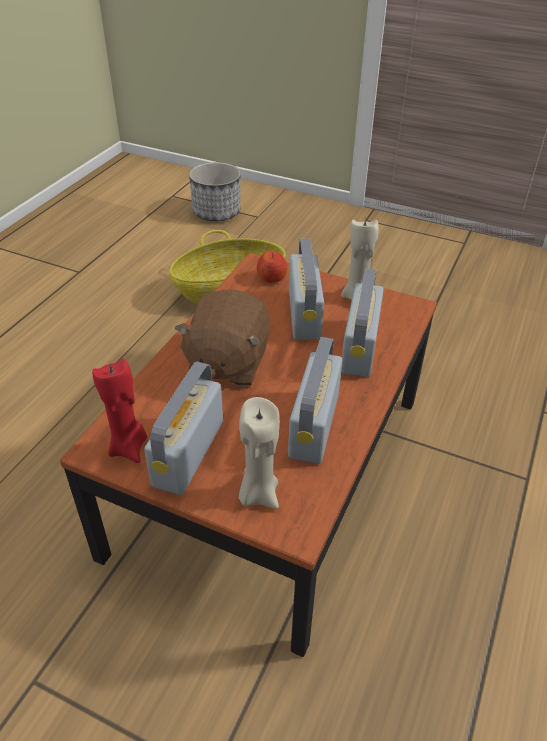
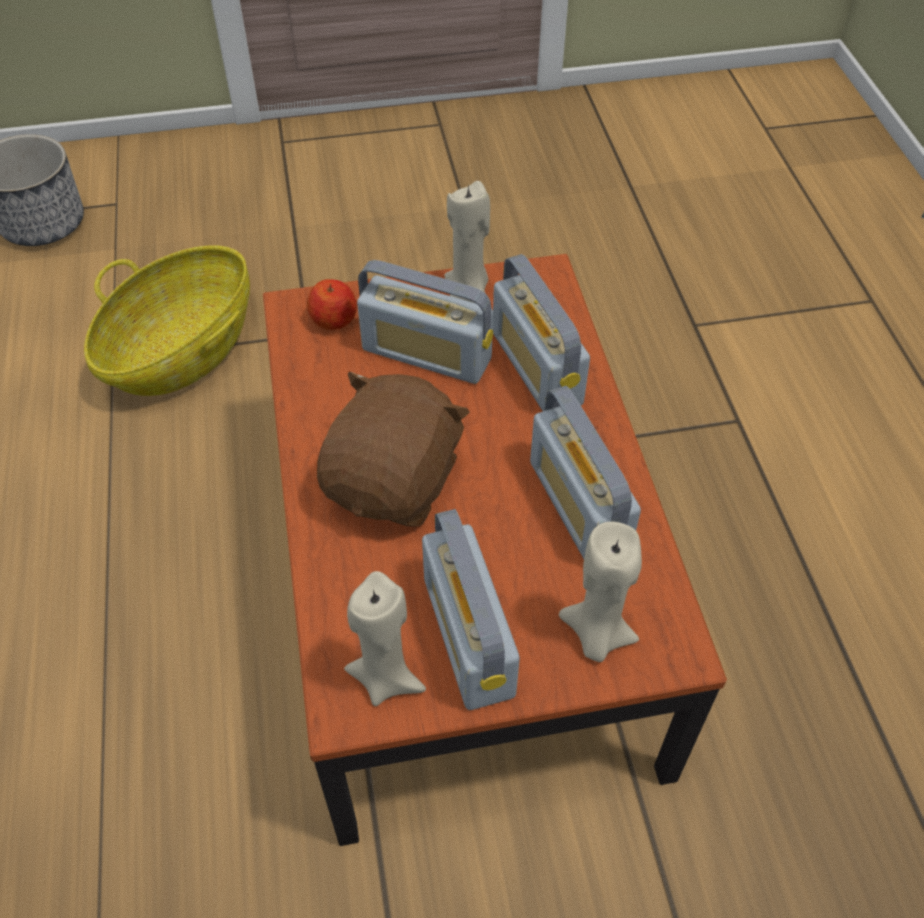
camera: 35 degrees left, 10 degrees up
red candle [92,359,147,463] -> beige candle [344,571,426,706]
brown plush toy [175,290,270,387] -> brown plush toy turned 135 degrees counterclockwise [317,371,470,527]
radio [289,239,324,340] -> radio turned 150 degrees clockwise [357,260,493,384]

